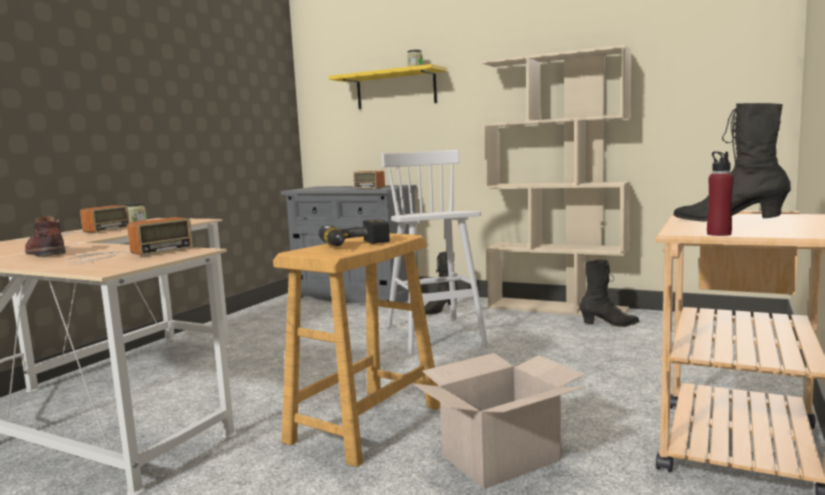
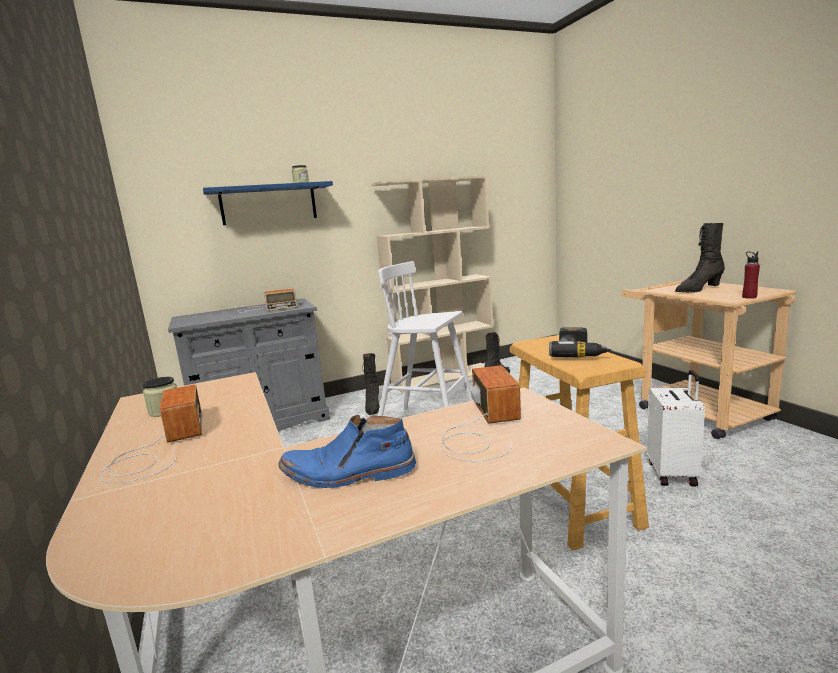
camera: 50 degrees left, 5 degrees up
brown boot [25,216,66,257] -> blue boot [279,415,416,488]
yellow shelf [329,64,447,109] -> blue shelf [203,181,333,225]
cardboard box [412,353,585,489] -> white suitcase [646,370,705,487]

